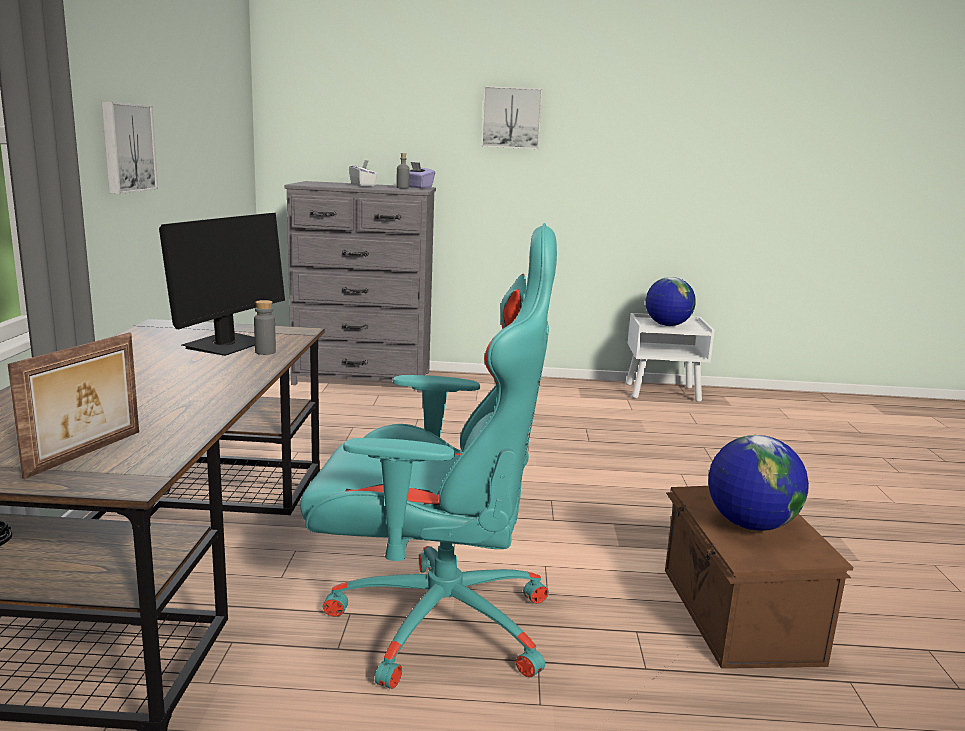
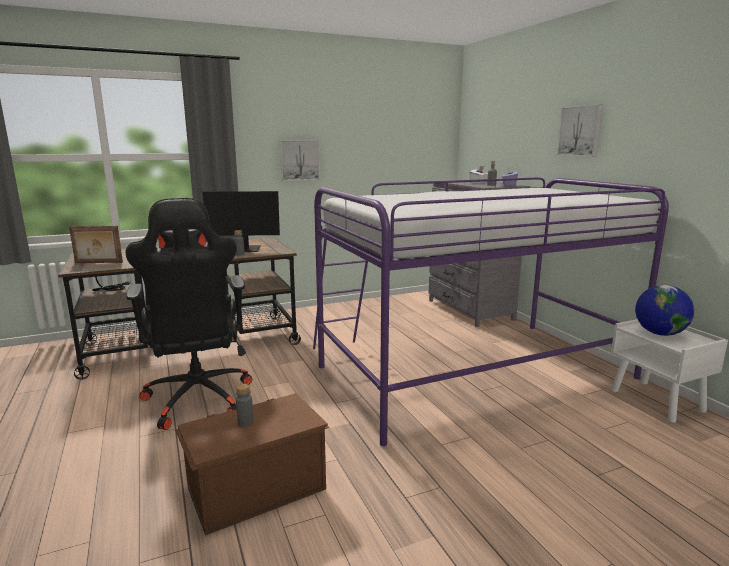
camera: 65 degrees right, 0 degrees up
turquoise office chair [300,223,557,689] -> black office chair [126,198,252,430]
globe [708,435,809,531] -> grey bottle [236,384,253,427]
none -> purple bed [313,177,669,446]

